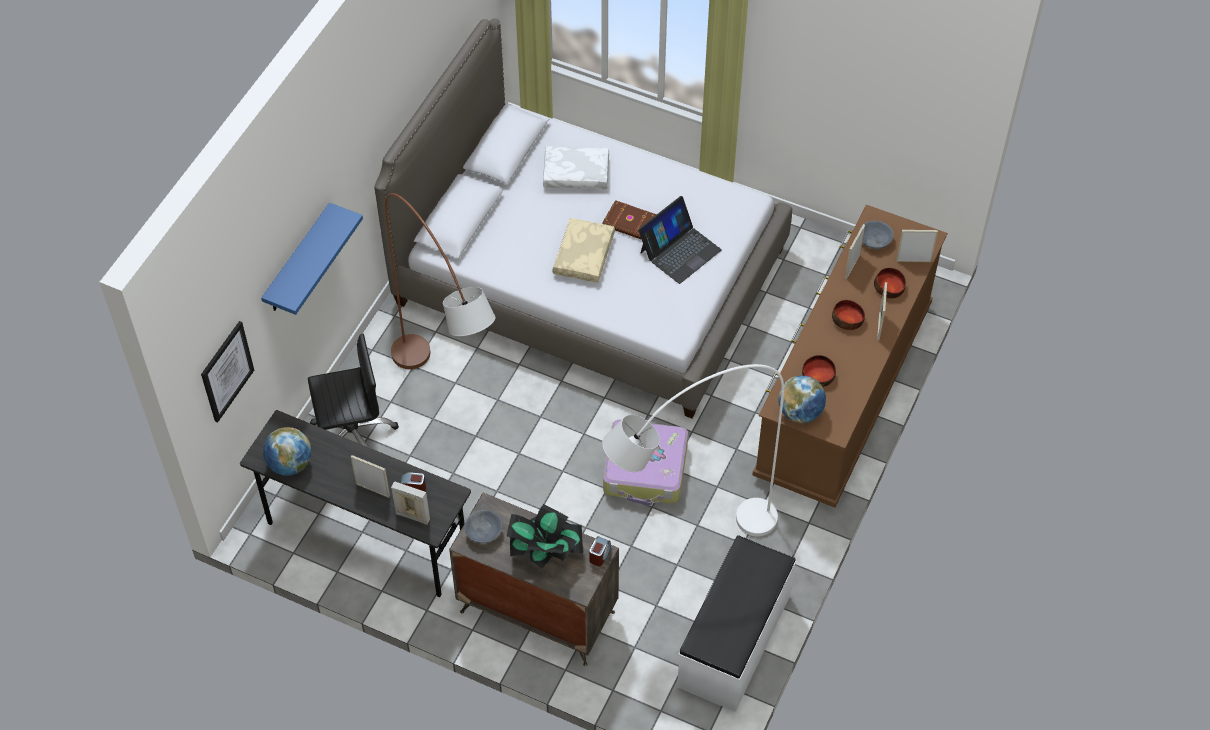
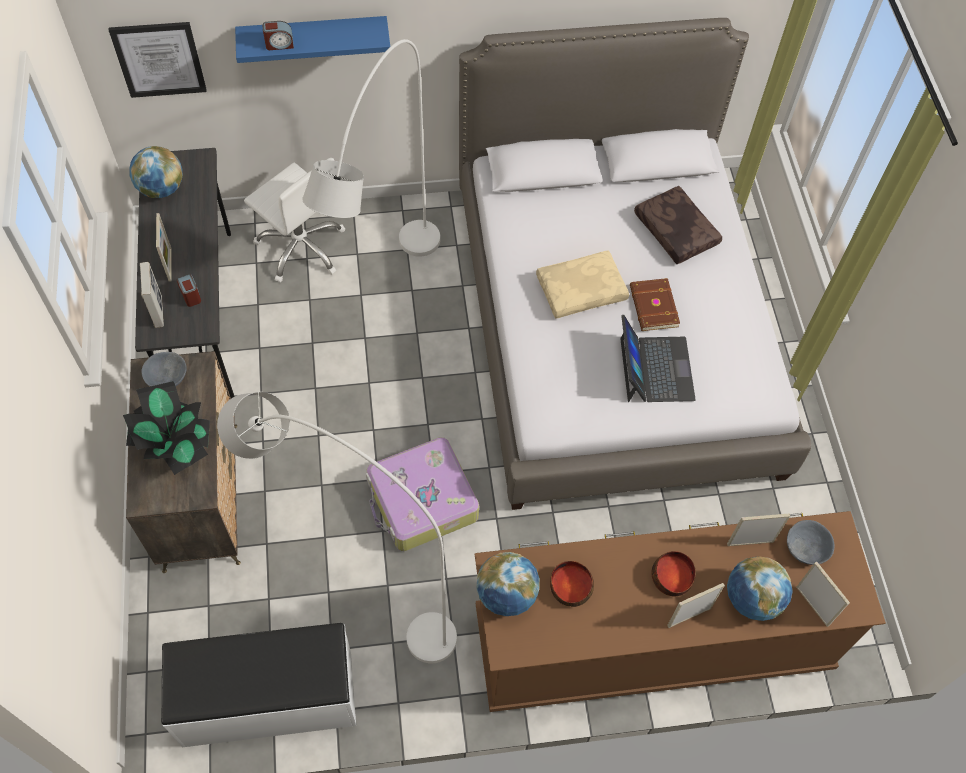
camera: 55 degrees right, 5 degrees up
black office chair [308,333,399,447] -> white office chair [244,158,345,283]
brown floor lamp [385,193,495,369] -> white floor lamp [302,39,440,257]
white pillow [543,147,609,189] -> brown pillow [634,186,722,264]
alarm clock [589,536,611,566] -> alarm clock moved to [263,21,294,50]
laptop [638,196,721,284] -> laptop turned 105 degrees counterclockwise [620,315,696,402]
bowl [874,268,906,299] -> globe [727,556,793,621]

